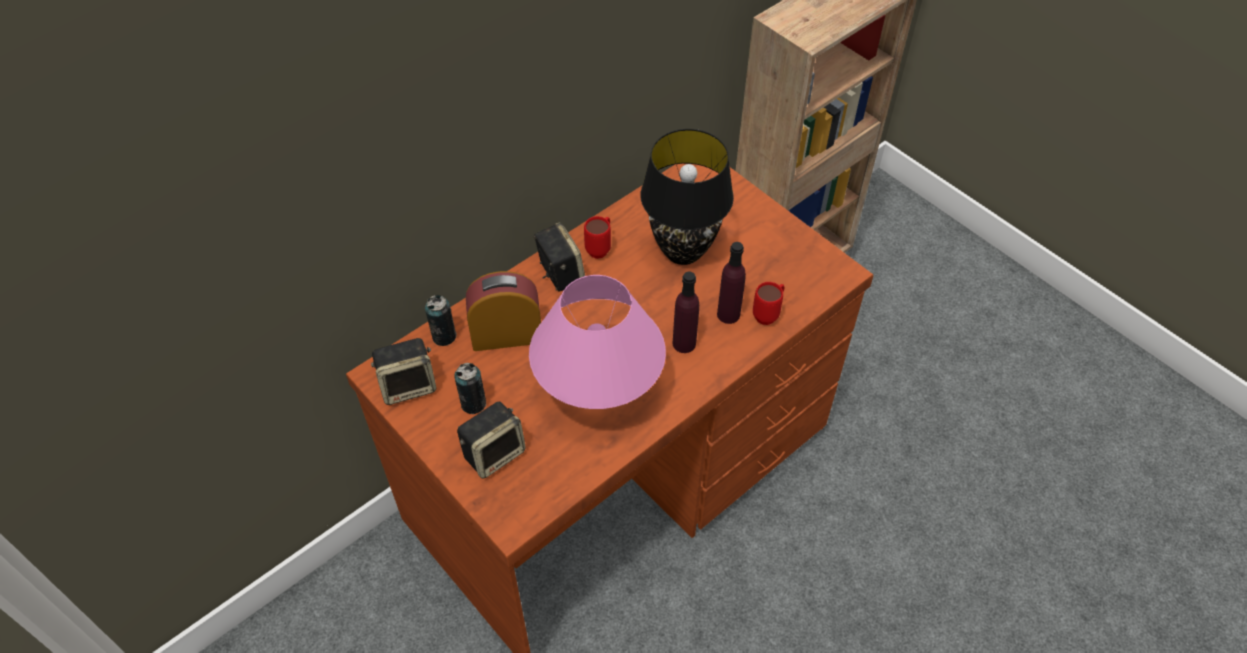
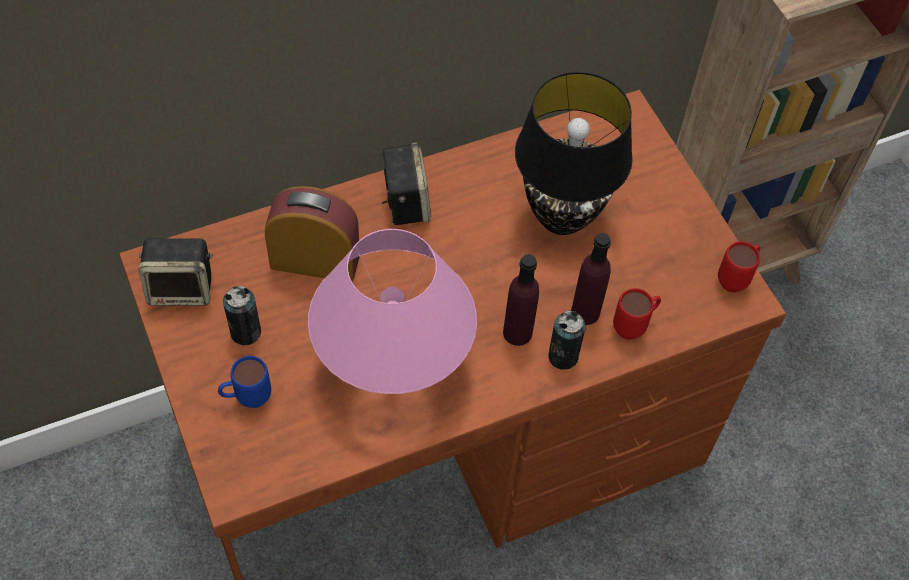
camera: 15 degrees right, 5 degrees up
can [425,295,457,346] -> can moved to [548,311,586,370]
speaker [457,402,526,479] -> blue mug [218,356,271,408]
red mug [584,216,611,259] -> red mug moved to [718,241,761,292]

